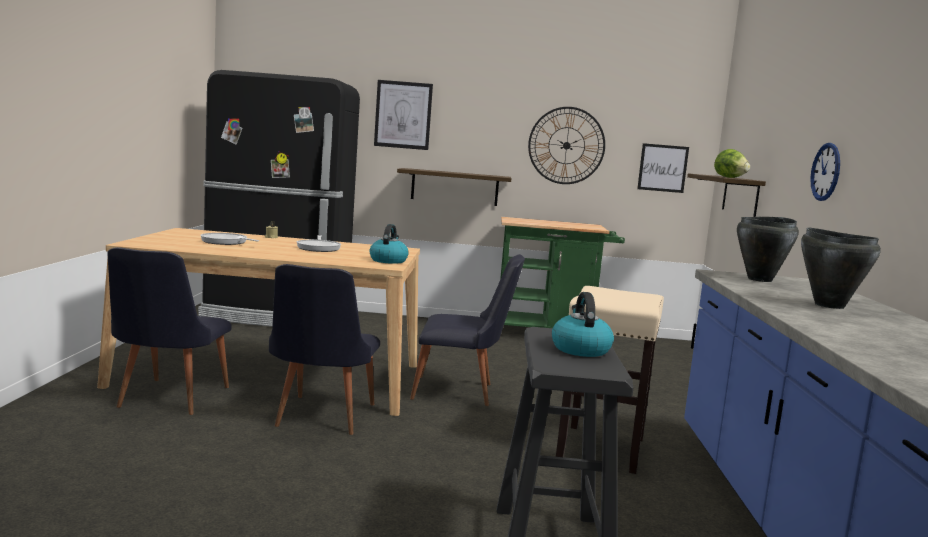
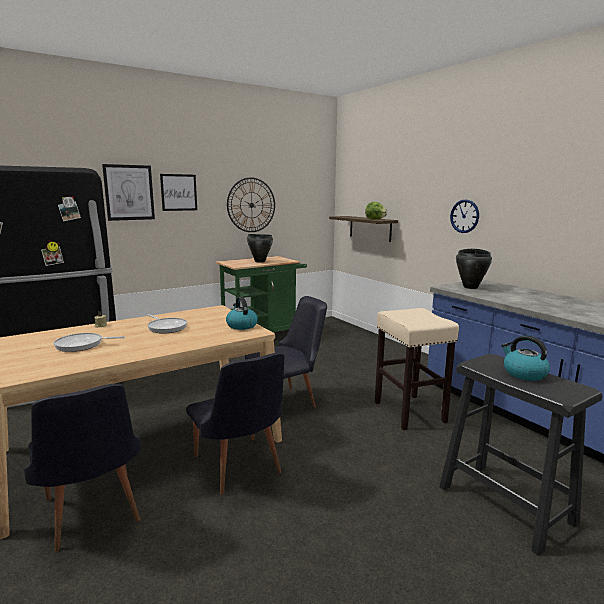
camera: 35 degrees left, 5 degrees up
shelf [397,168,511,206] -> none
picture [637,143,689,193] -> picture moved to [160,174,197,211]
black cooking pot [801,227,881,309] -> black cooking pot moved to [247,234,273,263]

